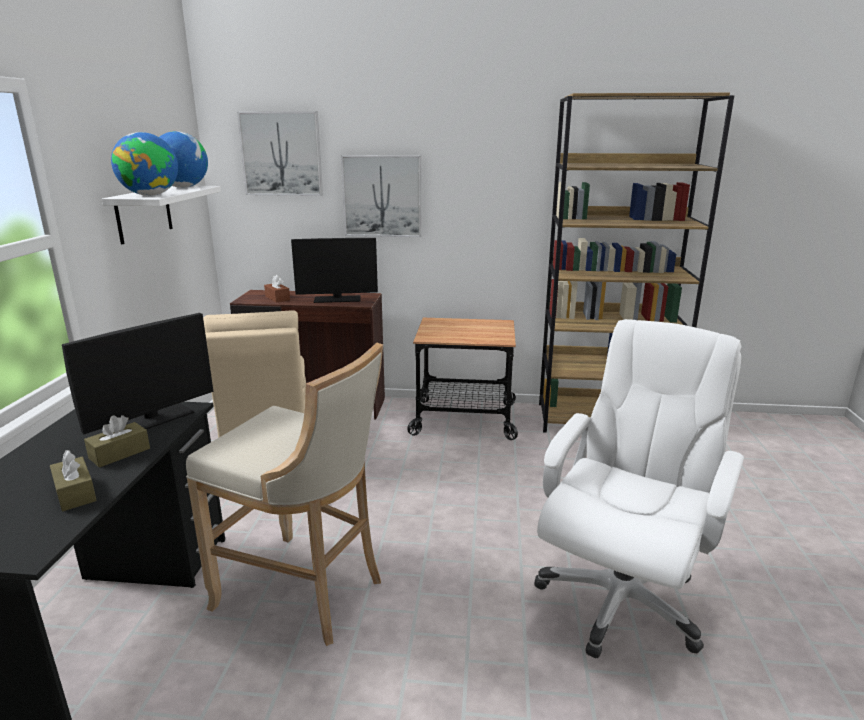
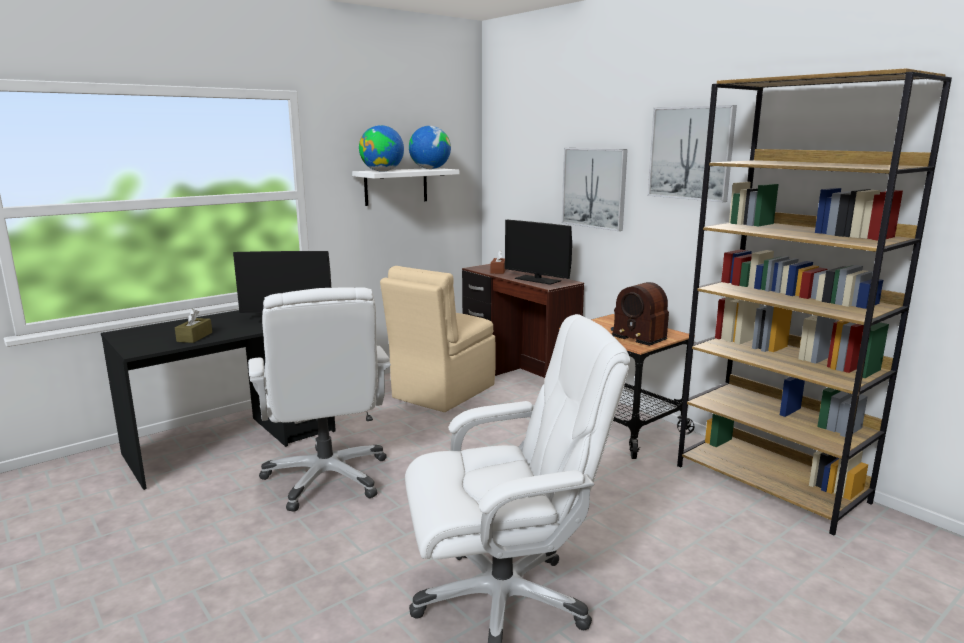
camera: 45 degrees right, 5 degrees down
brown tissue box [84,415,150,468] -> none
beige stool [186,342,383,646] -> white office chair [248,287,391,512]
picture [237,111,323,196] -> picture moved to [648,105,737,202]
none -> radio [611,282,669,346]

